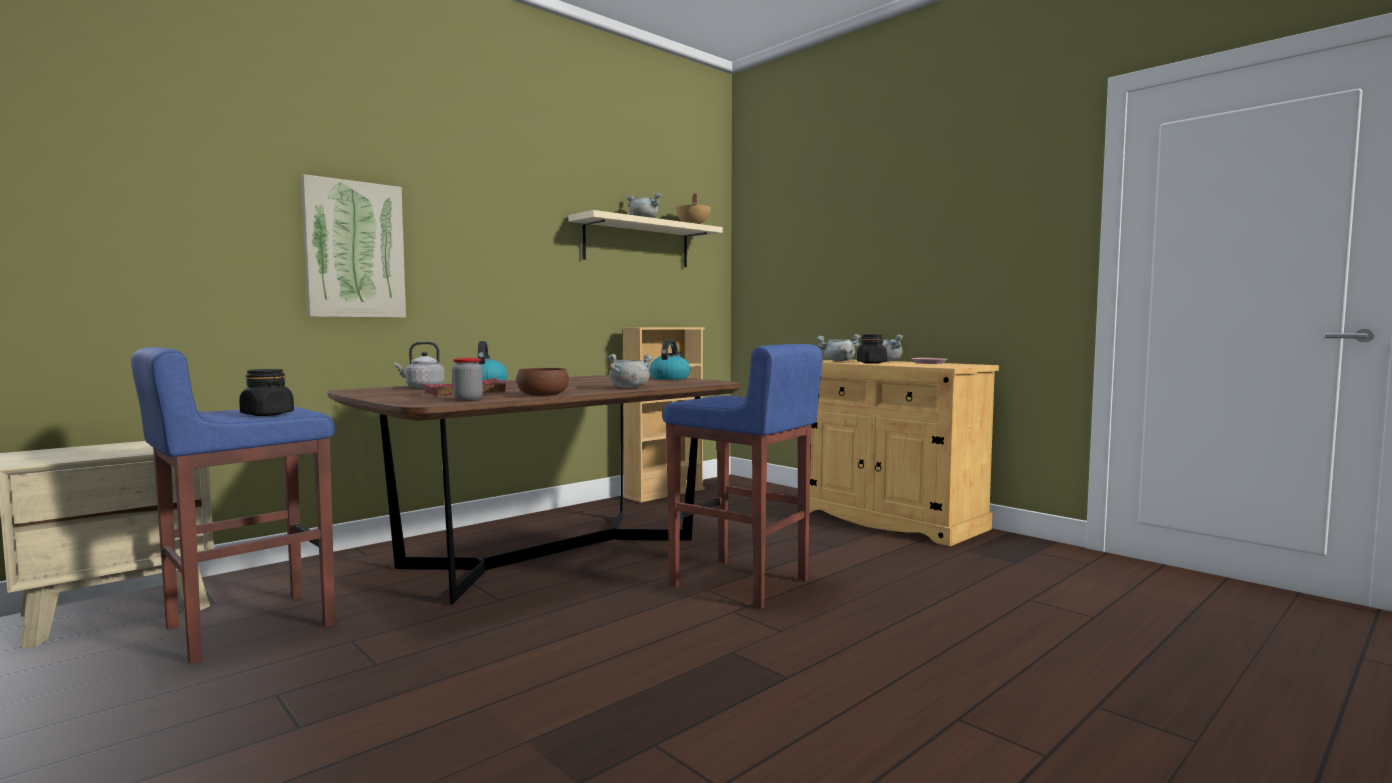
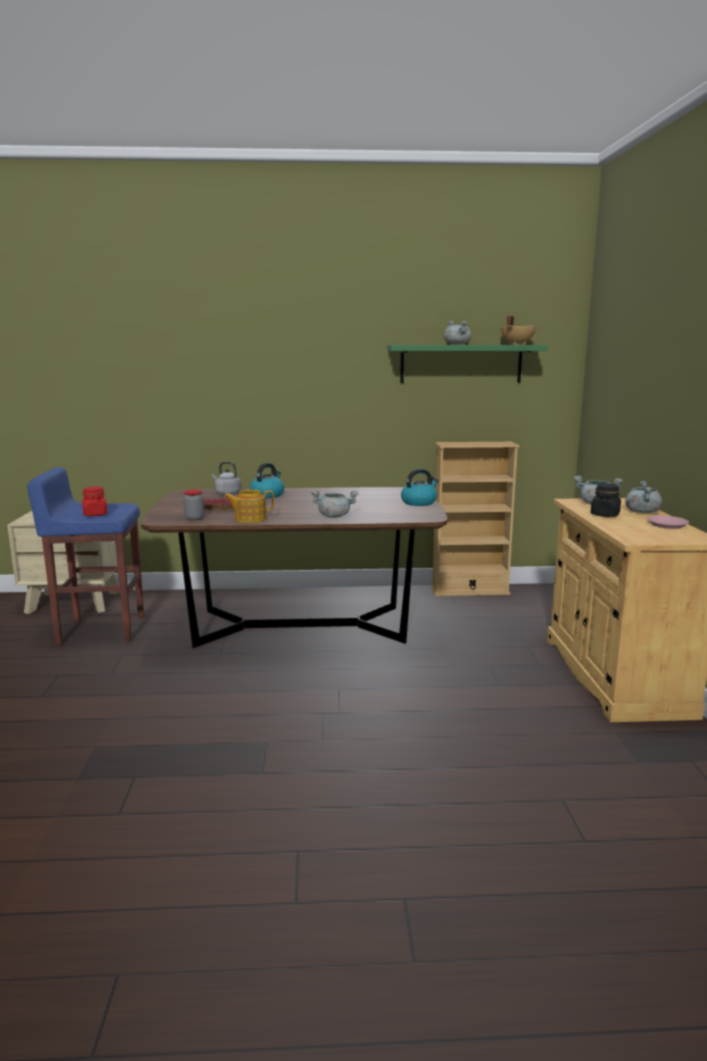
camera: 40 degrees right, 10 degrees up
black jar [239,369,294,416] -> red jar [82,487,107,516]
picture [301,174,406,318] -> none
brown bowl [516,368,569,396] -> teapot [224,490,274,523]
beige shelf [568,210,723,267] -> green shelf [387,345,548,383]
blue stool [662,344,823,609] -> none

